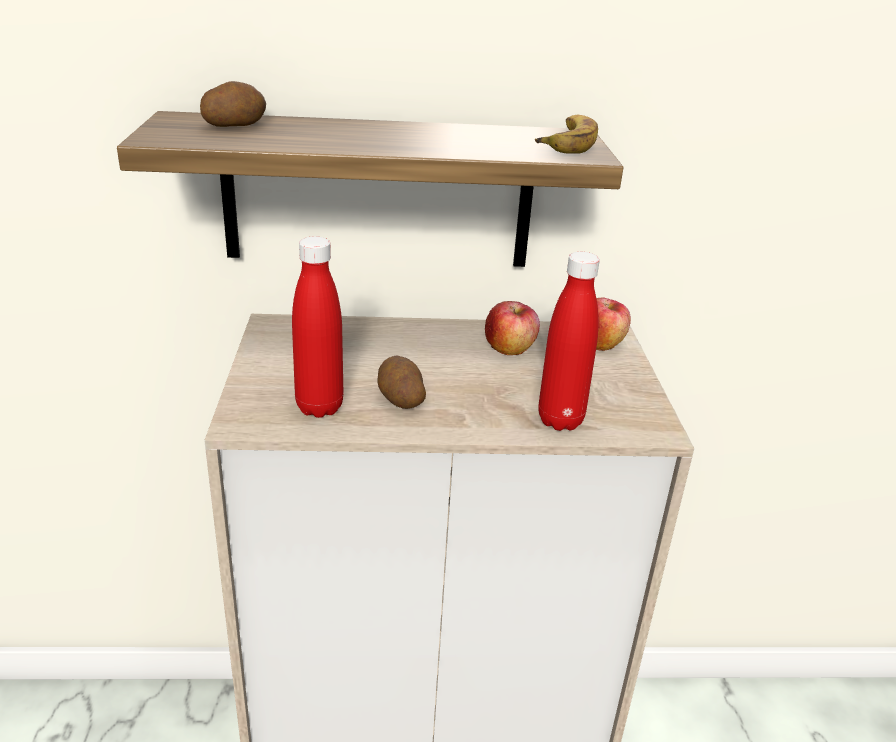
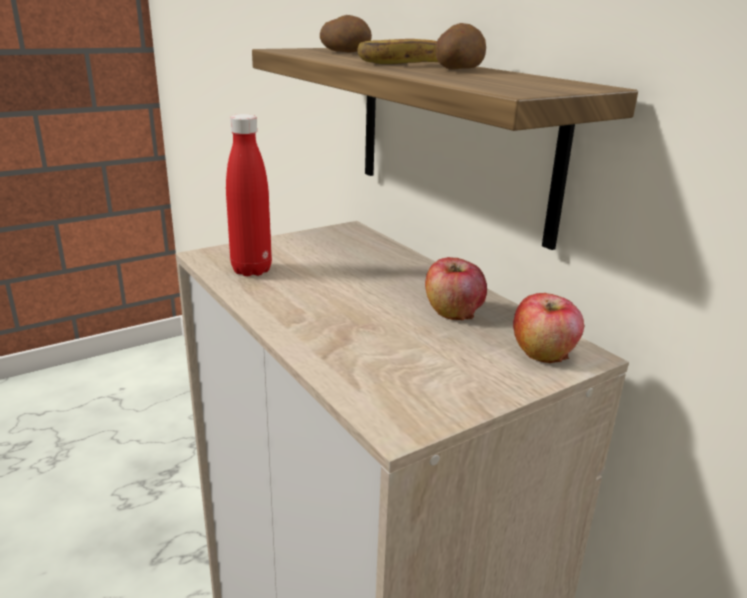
camera: 60 degrees right, 5 degrees down
potato [378,356,426,409] -> potato moved to [436,23,486,70]
banana [535,115,598,154] -> banana moved to [357,39,438,64]
red bottle [538,252,600,431] -> none

